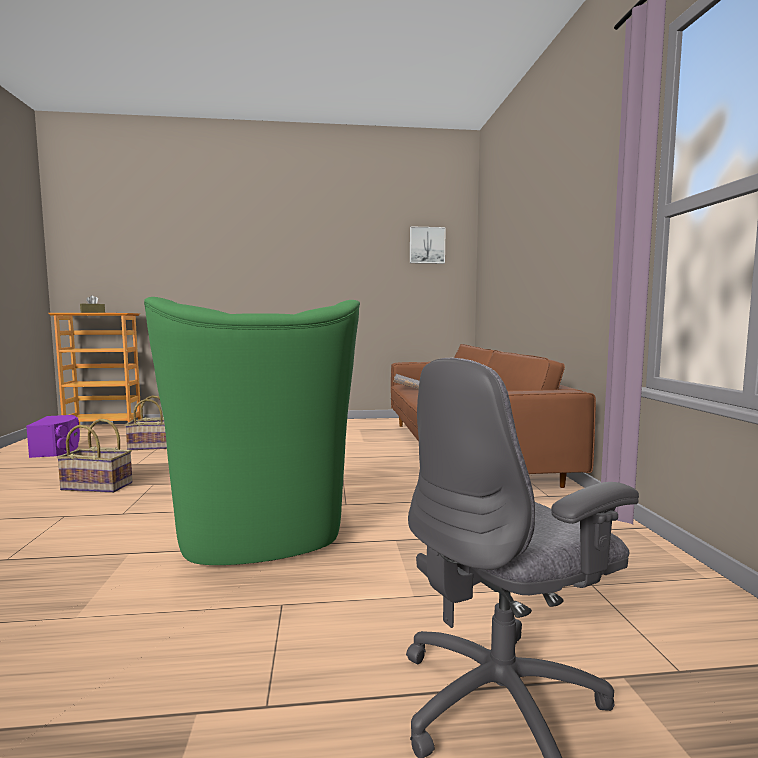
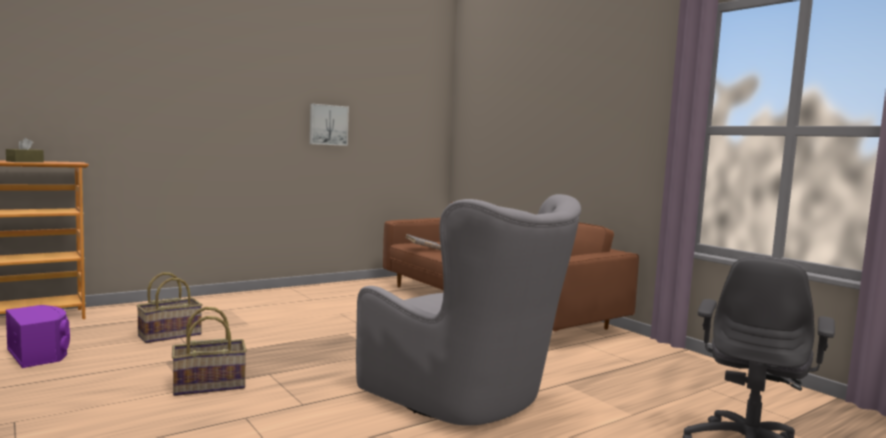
camera: 30 degrees left, 0 degrees up
green armchair [144,297,360,565] -> grey armchair [356,194,581,426]
picture [410,226,446,264] -> picture moved to [310,104,349,146]

